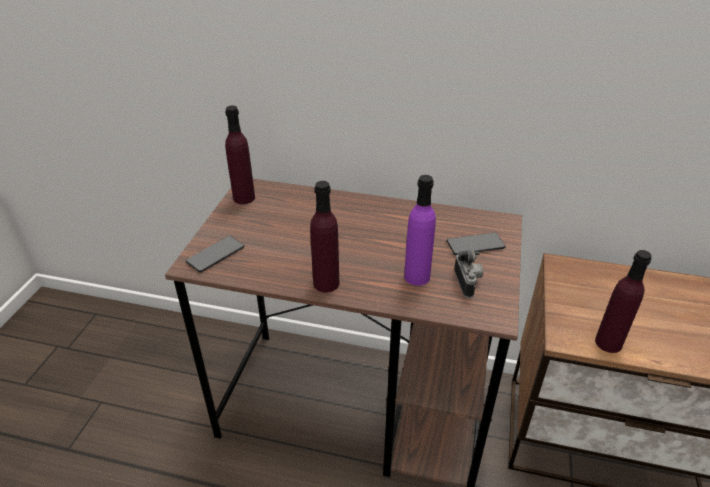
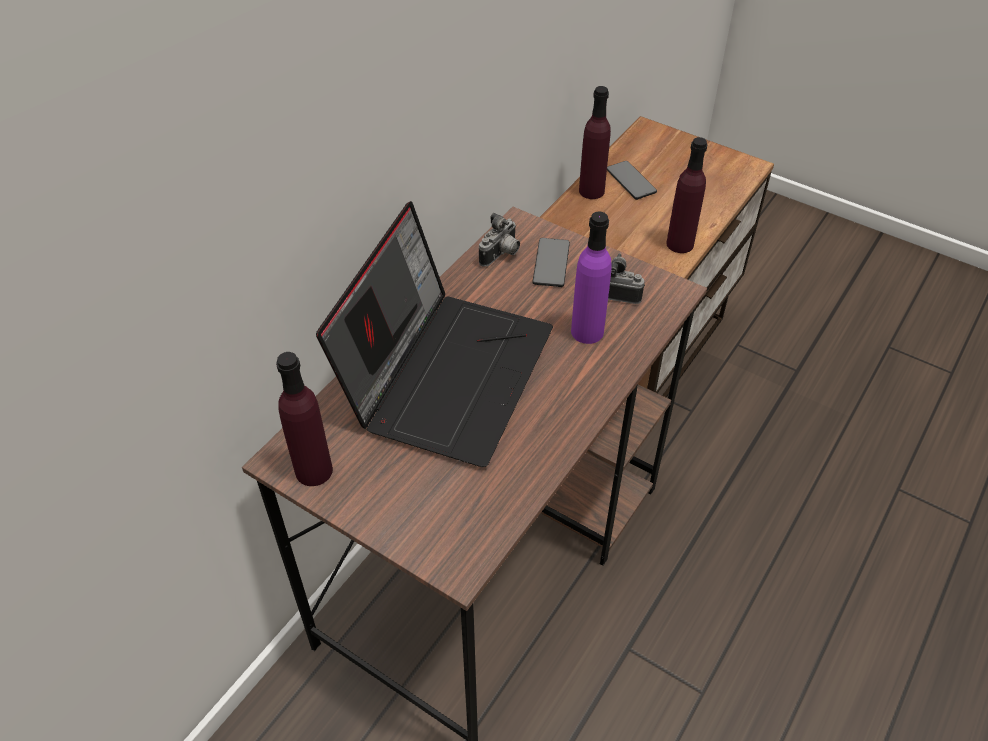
camera: 70 degrees left, 10 degrees up
phone [186,236,244,273] -> phone moved to [607,161,657,200]
purple bottle [310,181,339,293] -> purple bottle moved to [579,86,611,199]
none -> laptop [316,201,553,467]
none -> camera [479,213,520,266]

